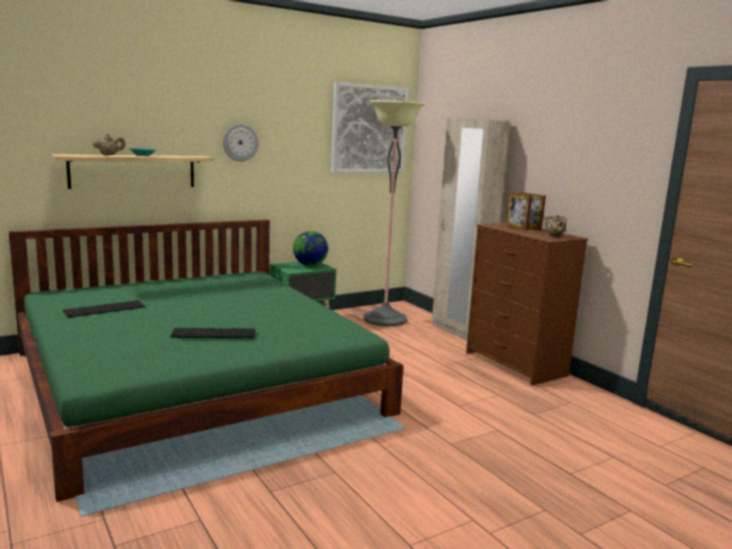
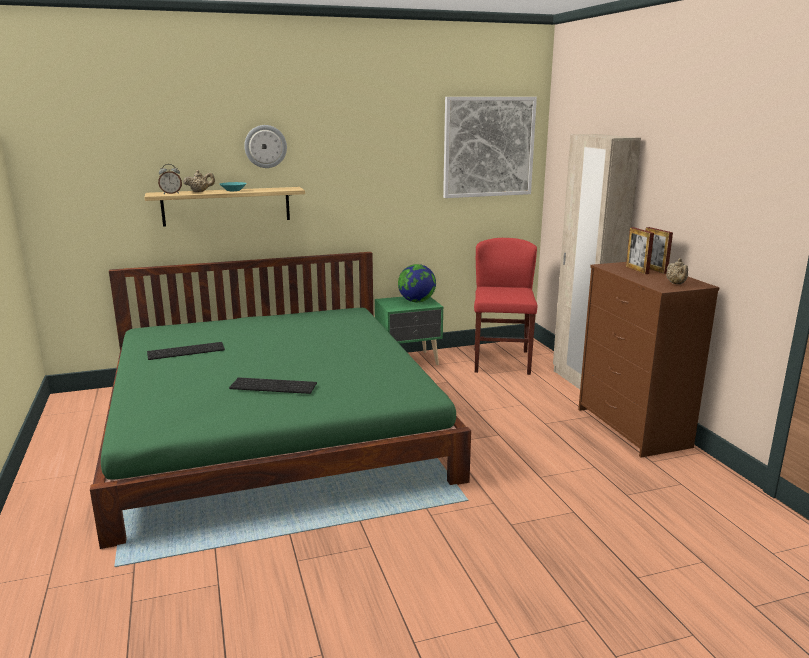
camera: 15 degrees right, 5 degrees up
wall clock [223,123,259,162] -> wall clock moved to [244,125,287,168]
floor lamp [363,100,425,326] -> red chair [474,238,537,375]
none -> alarm clock [158,164,182,194]

